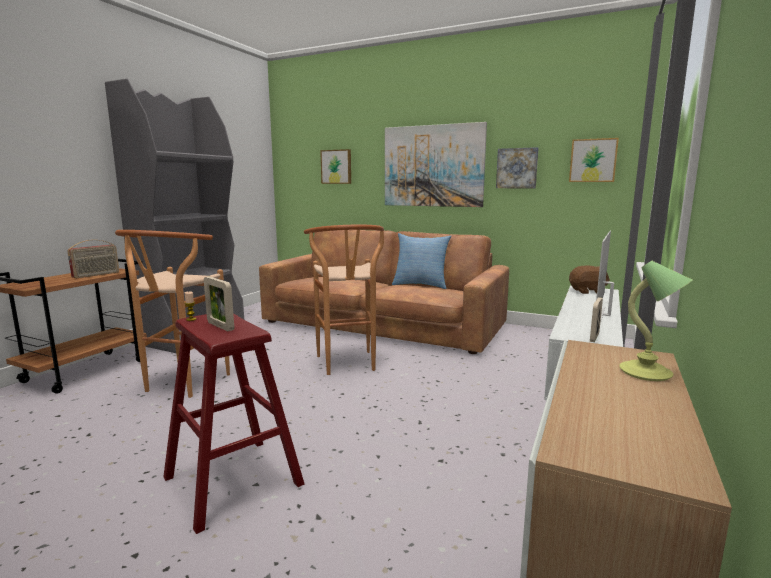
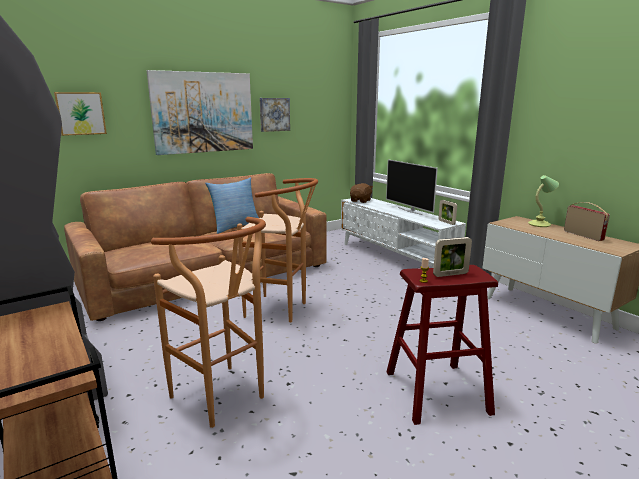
camera: 60 degrees left, 5 degrees up
radio [68,240,119,278] -> radio moved to [564,202,610,241]
picture [569,138,619,182] -> none

